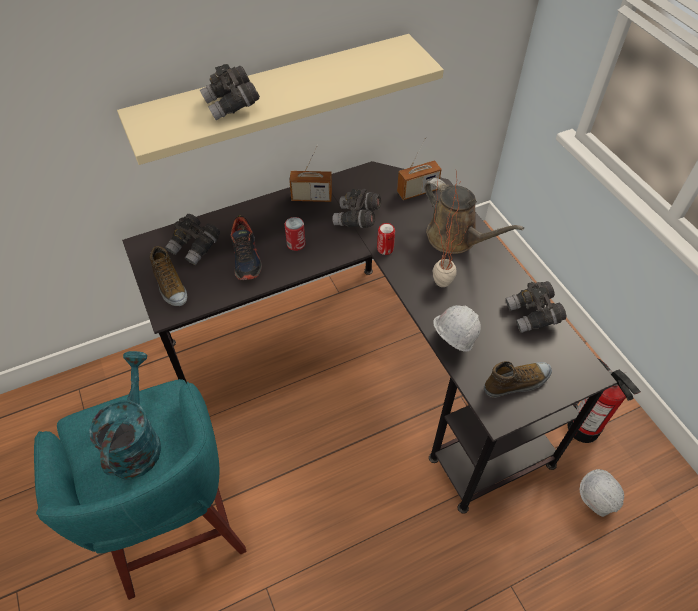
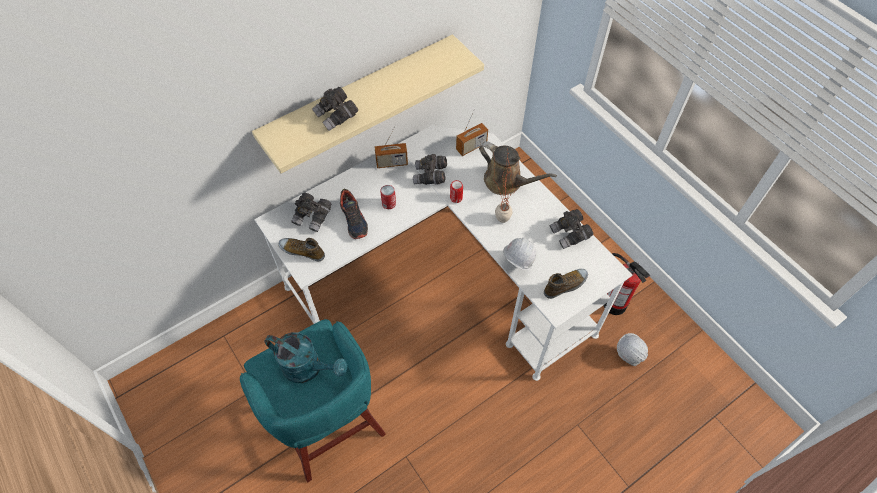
camera: 10 degrees left, 5 degrees up
turquoise watering can [89,351,161,480] -> turquoise watering can turned 120 degrees clockwise [264,332,347,383]
black desk [122,161,617,514] -> white desk [254,126,632,381]
shoe [150,246,187,306] -> shoe turned 150 degrees clockwise [278,238,325,261]

